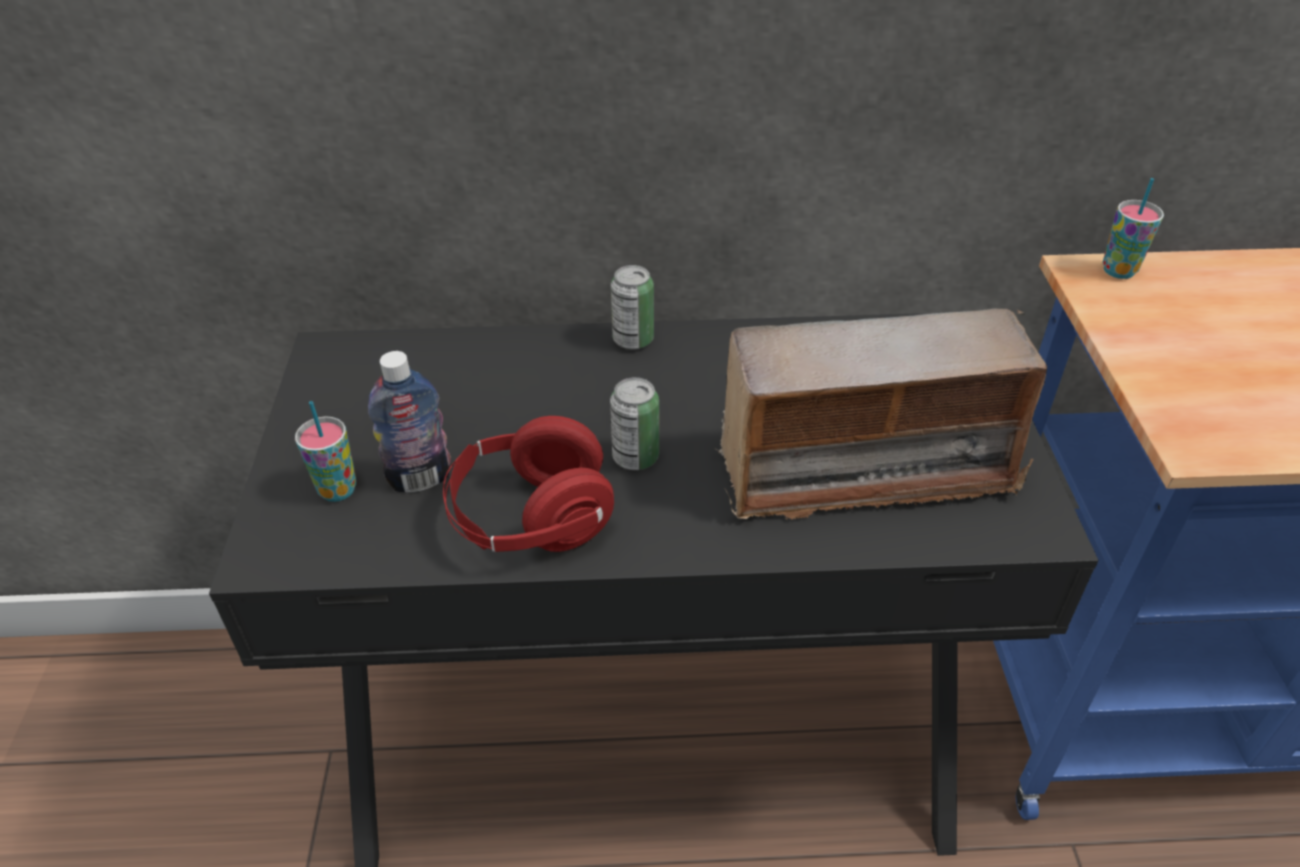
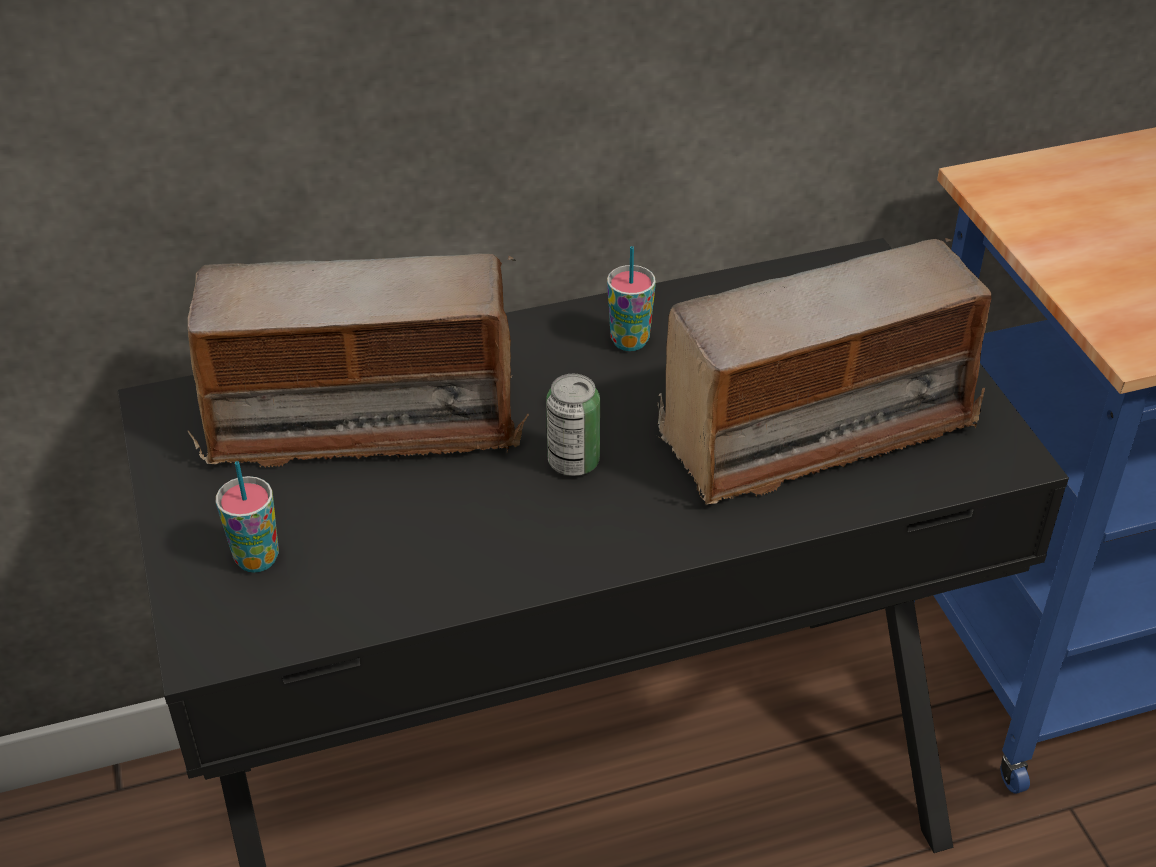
camera: 15 degrees left, 0 degrees up
bottle [368,351,451,492] -> none
red headphones [443,416,614,552] -> none
can [611,265,654,349] -> none
cup [1103,178,1164,279] -> cup moved to [607,246,656,351]
none -> radio [187,253,529,468]

